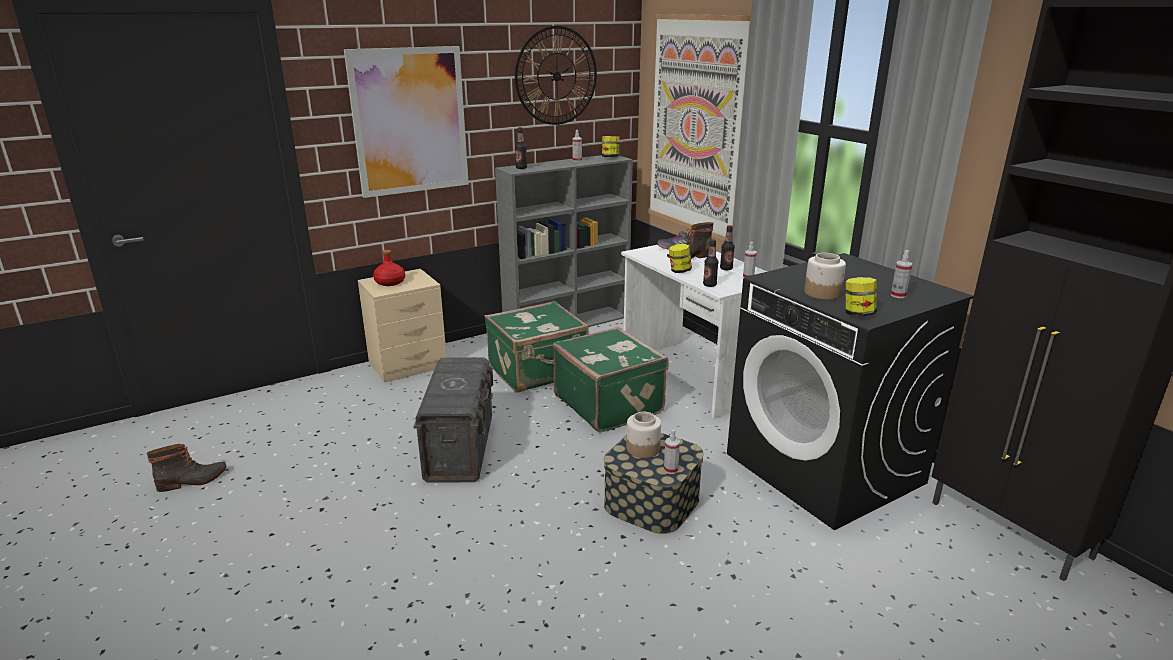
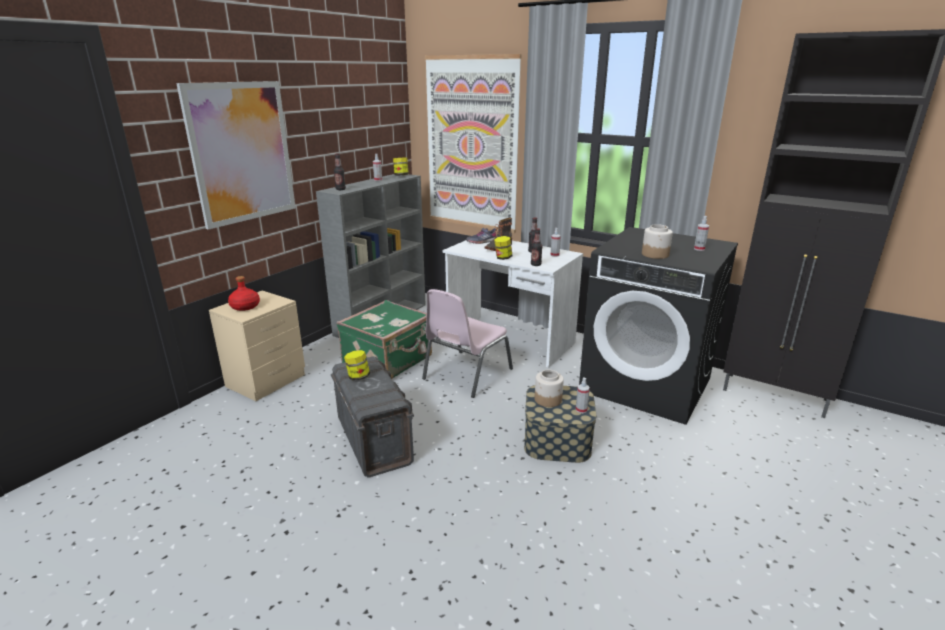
camera: 25 degrees left, 0 degrees up
boot [147,444,226,492] -> none
wall clock [515,26,597,125] -> none
green suitcase [553,327,669,432] -> pink chair [422,289,513,398]
jar [846,277,877,316] -> jar moved to [344,350,370,381]

